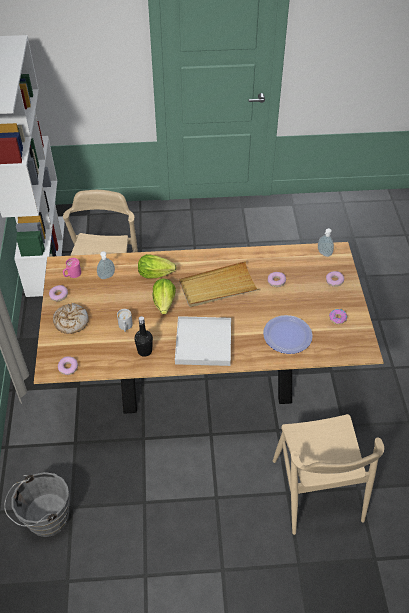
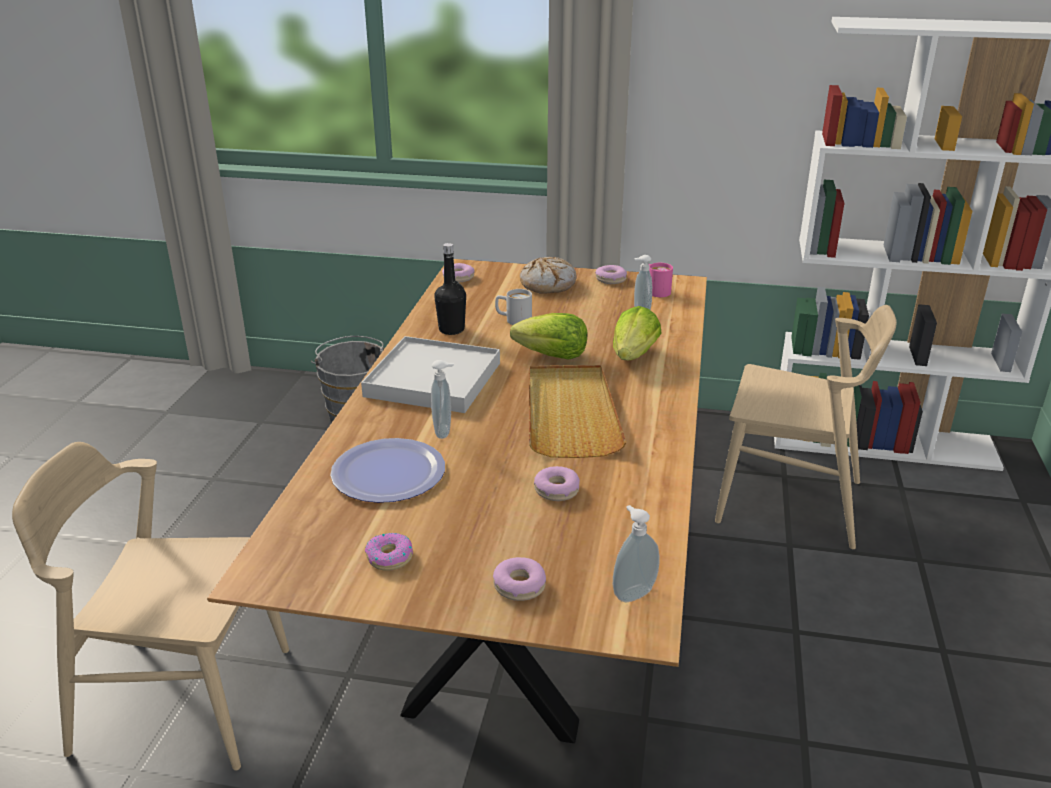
camera: 105 degrees right, 20 degrees down
none -> soap dispenser [431,360,454,439]

